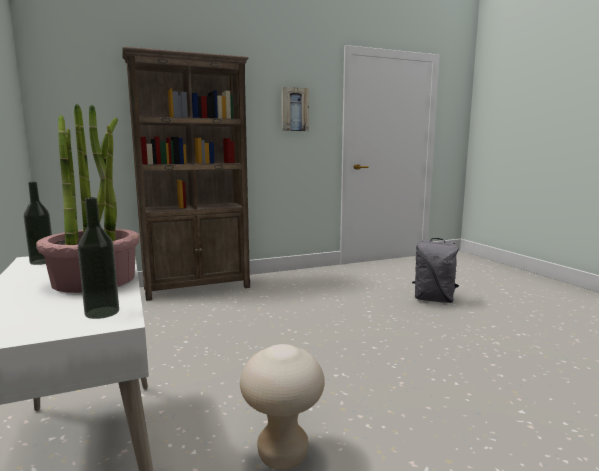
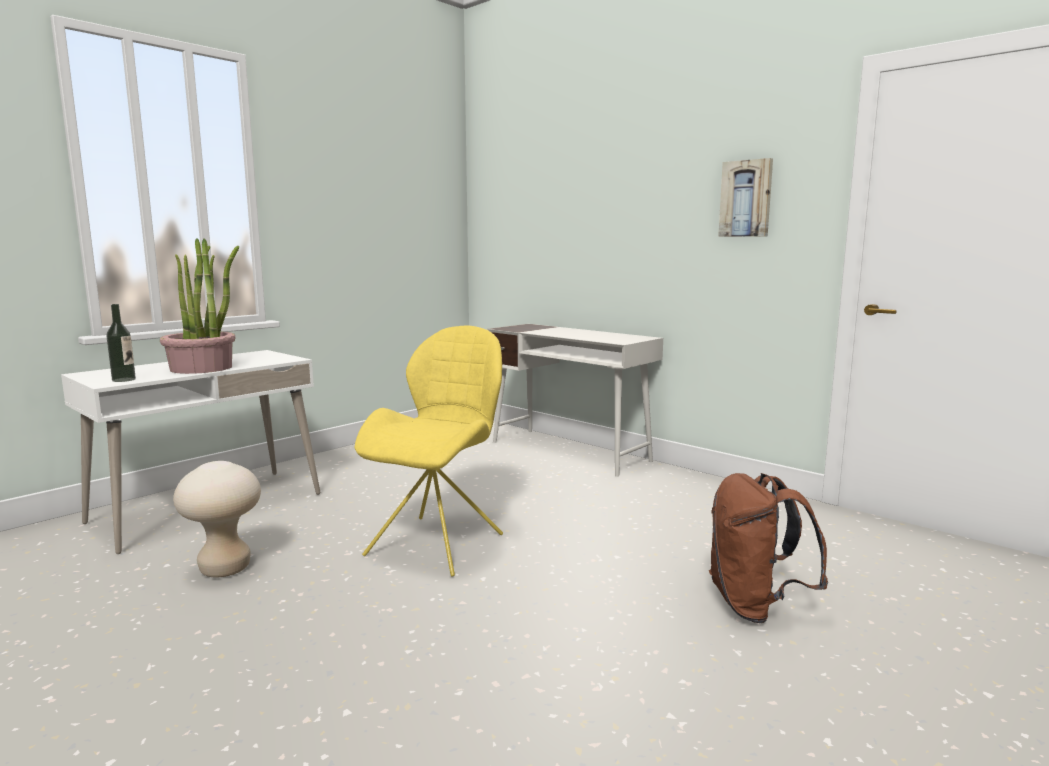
camera: 65 degrees right, 0 degrees up
bottle [24,182,52,265] -> none
brown bookcase [122,46,250,301] -> white desk [487,324,663,477]
grey backpack [412,238,459,303] -> brown backpack [709,473,828,623]
none -> yellow chair [354,326,503,577]

